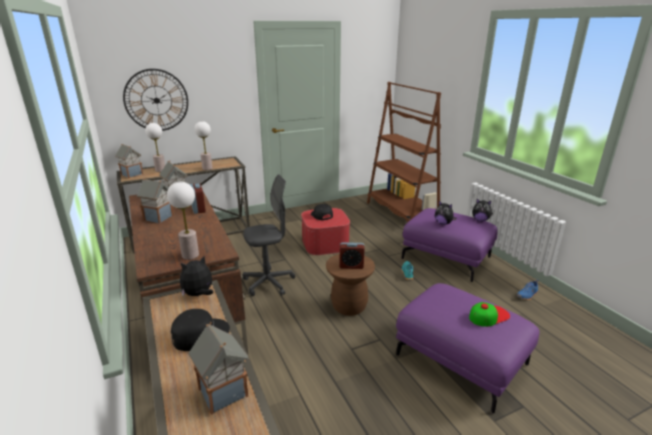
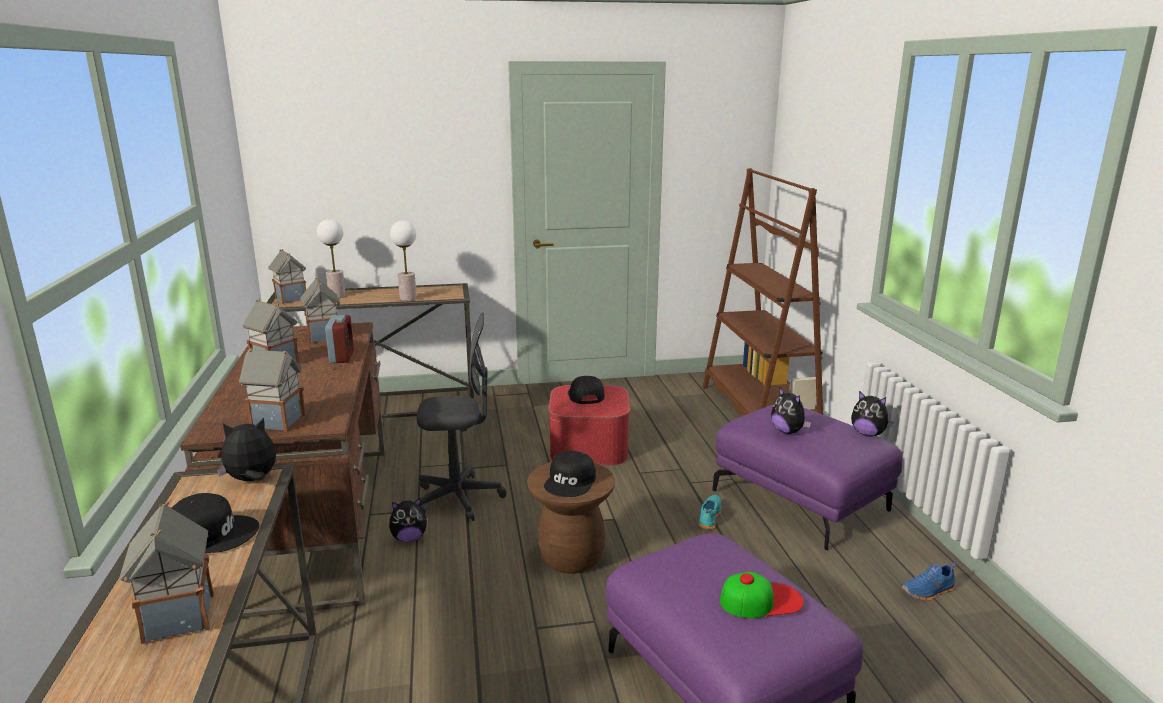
camera: 15 degrees right, 5 degrees down
wall clock [123,69,188,131] -> none
table lamp [167,182,199,260] -> toy house [239,348,306,432]
alarm clock [339,242,365,269] -> black cap [544,451,596,497]
none -> plush toy [389,498,429,542]

